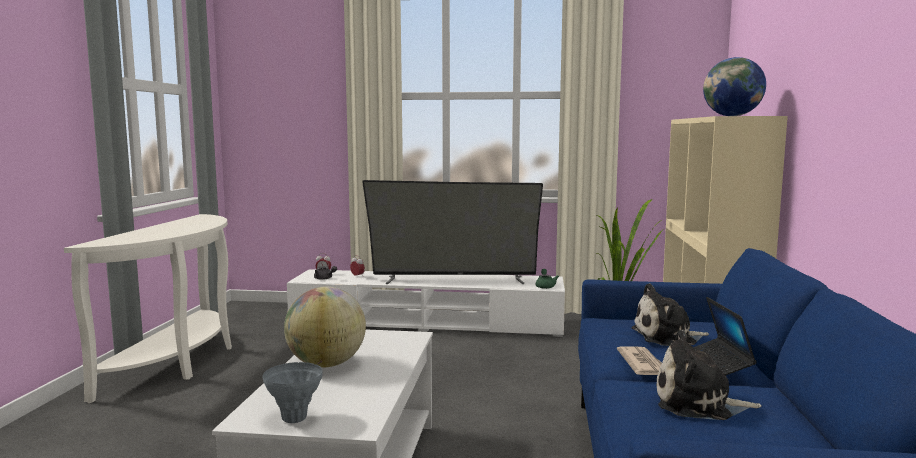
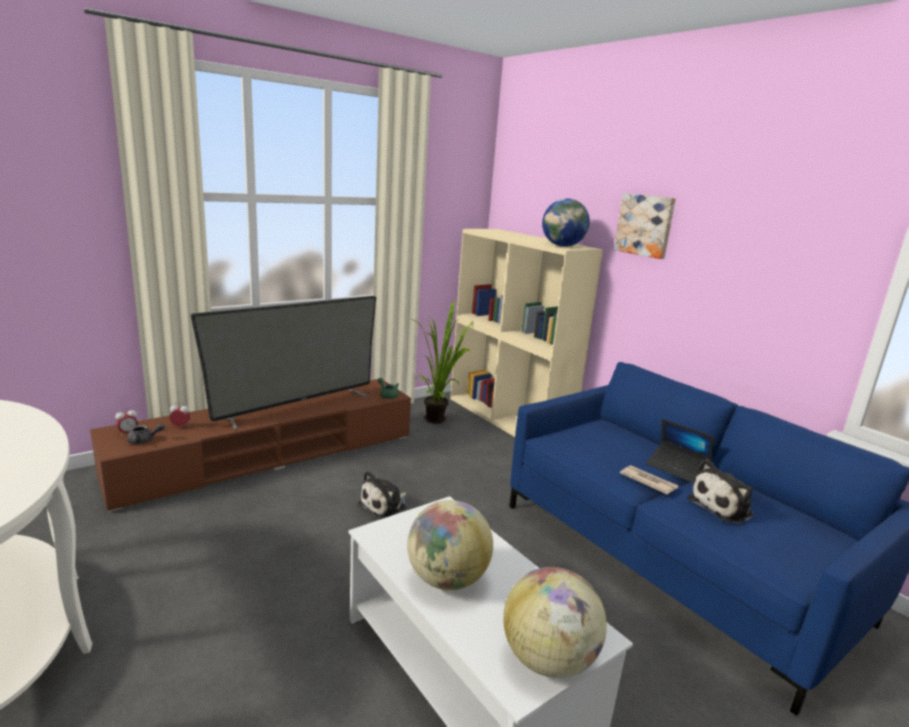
camera: 45 degrees left, 10 degrees up
grey vase [263,362,323,423] -> globe [503,567,607,678]
white tv stand [287,269,565,337] -> brown tv stand [90,379,411,512]
plush toy [631,283,709,346] -> plush toy moved to [358,471,406,519]
none -> picture [614,193,676,259]

